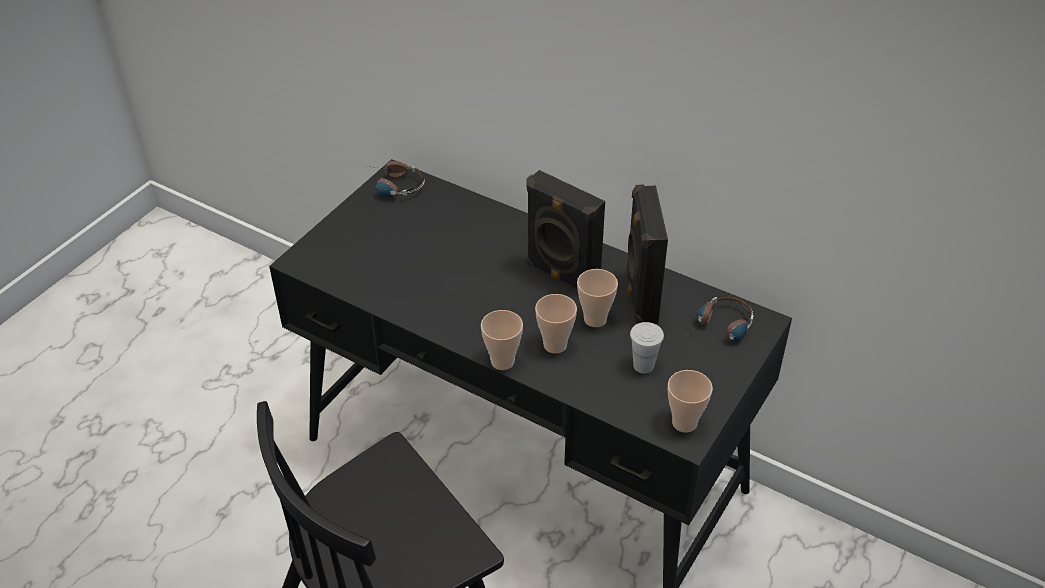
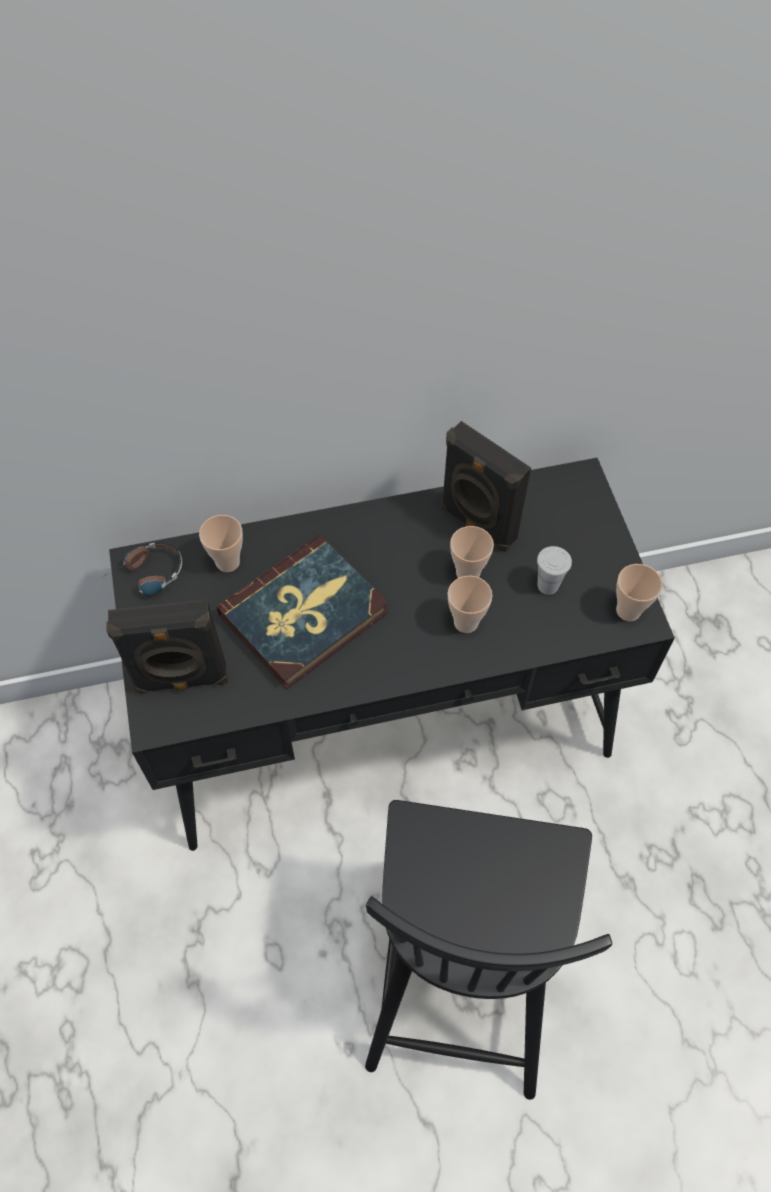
camera: 45 degrees left, 15 degrees up
cup [481,310,523,370] -> cup moved to [199,515,243,572]
black speaker [527,170,605,288] -> black speaker moved to [106,600,228,694]
headphones [689,296,754,342] -> none
none -> book [217,535,388,689]

